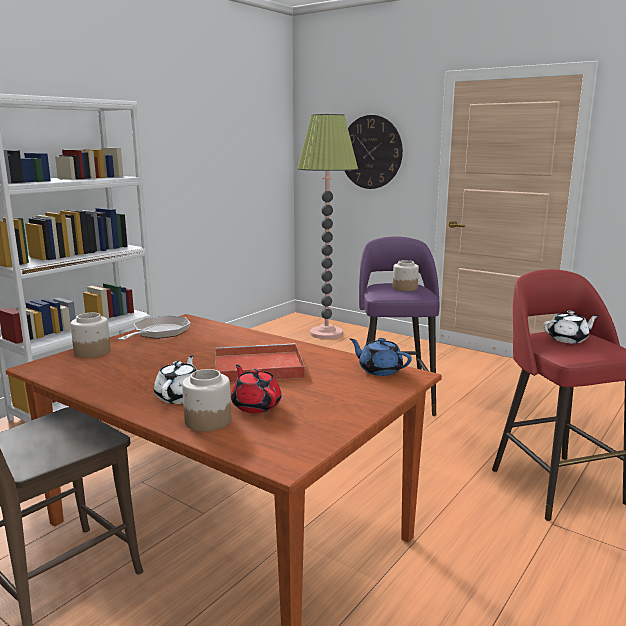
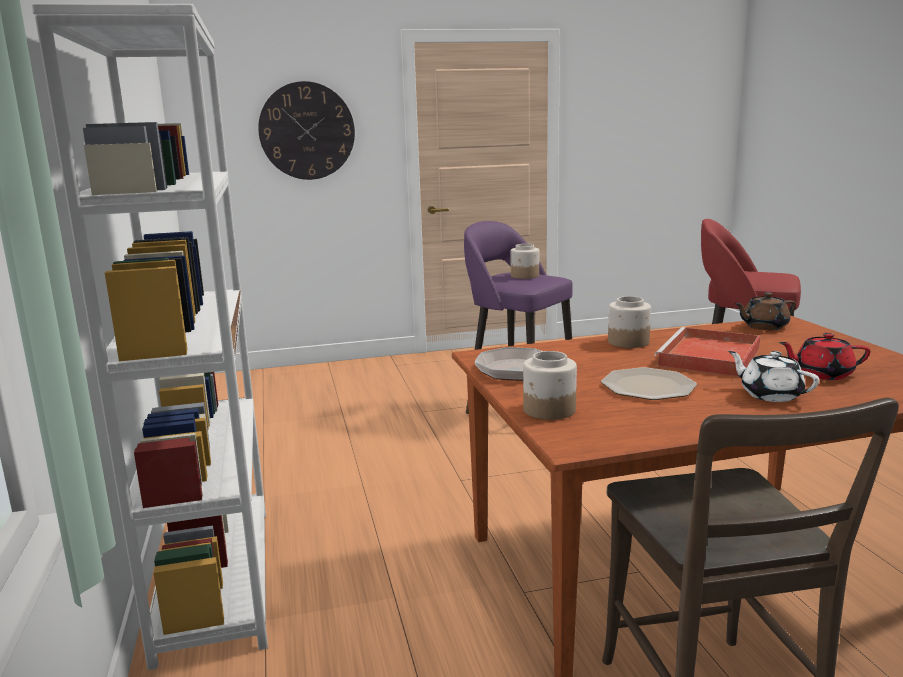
camera: 50 degrees left, 0 degrees up
jar [182,369,231,432] -> jar moved to [608,296,651,348]
floor lamp [297,113,358,339] -> none
blue teapot [350,338,412,376] -> brown teapot [735,292,796,330]
white teapot [543,311,599,343] -> none
none -> plate [601,367,697,400]

